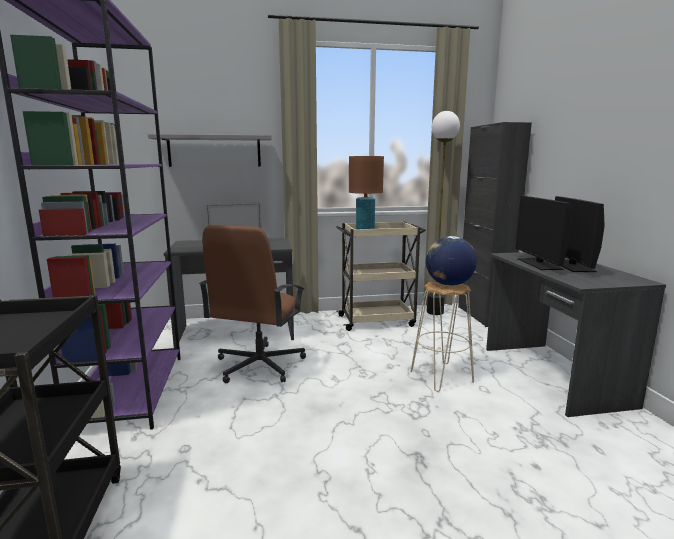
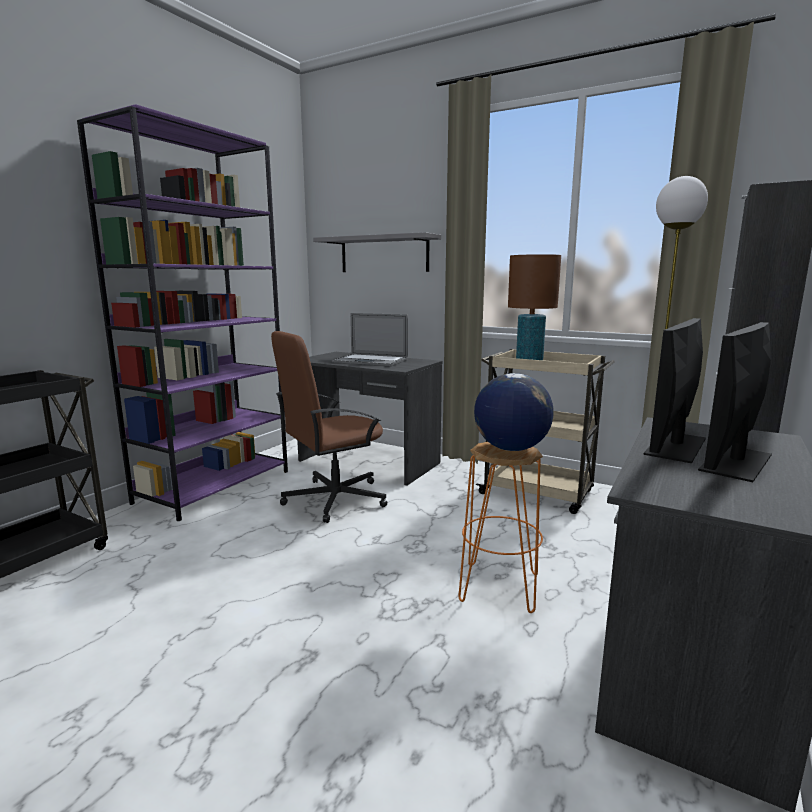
camera: 40 degrees right, 0 degrees up
beige stool [410,281,474,392] -> orange stool [458,442,543,613]

